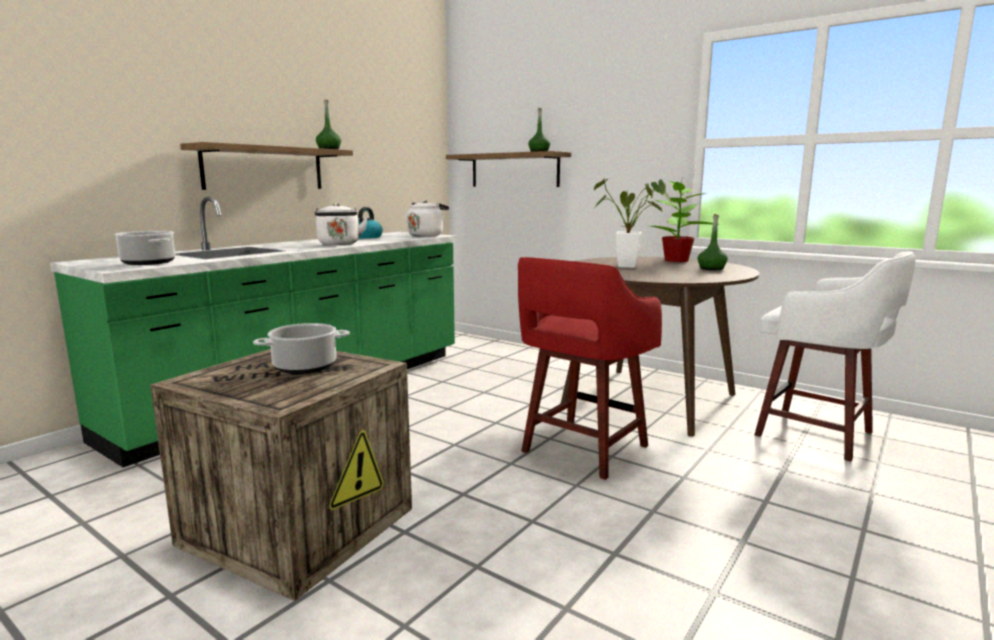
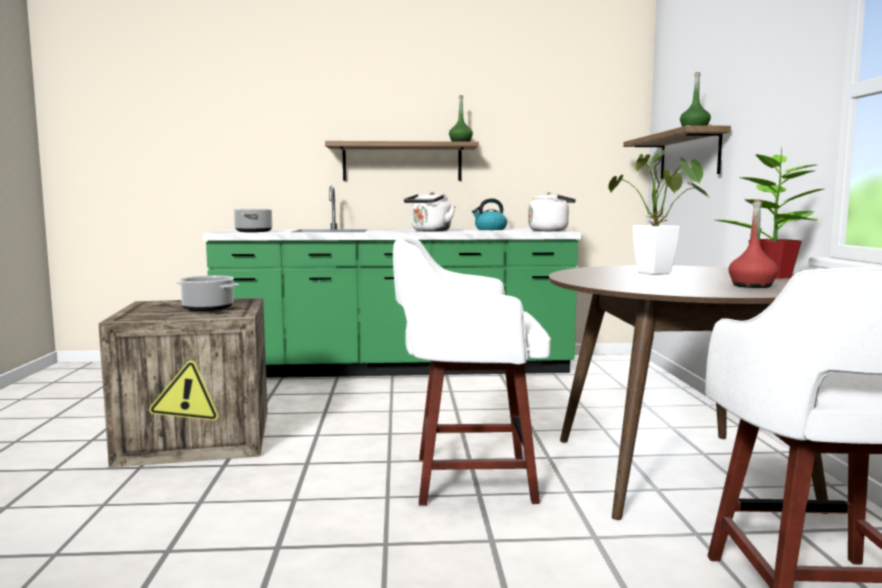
camera: 50 degrees right, 5 degrees down
red stool [518,257,662,480] -> white stool [393,237,551,506]
green bottle [698,214,728,270] -> red bottle [729,199,778,288]

